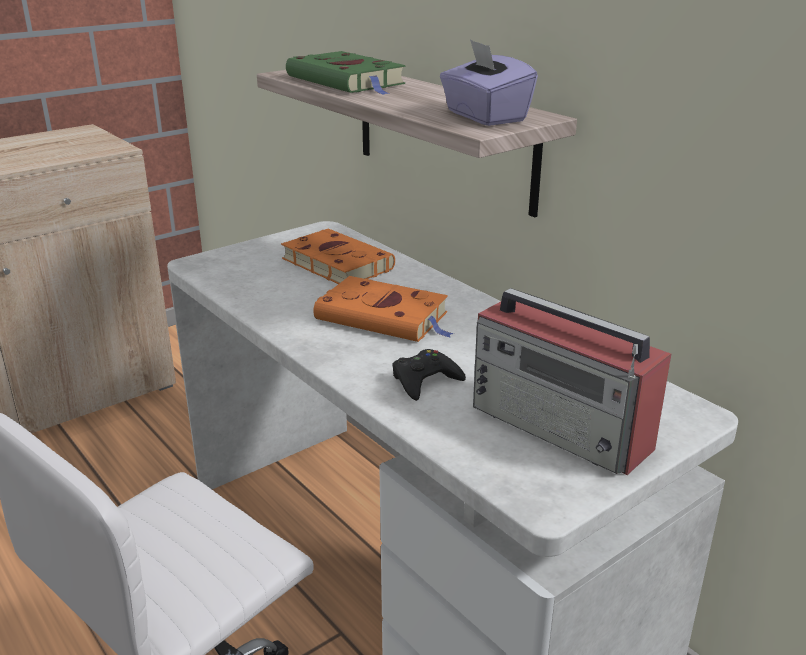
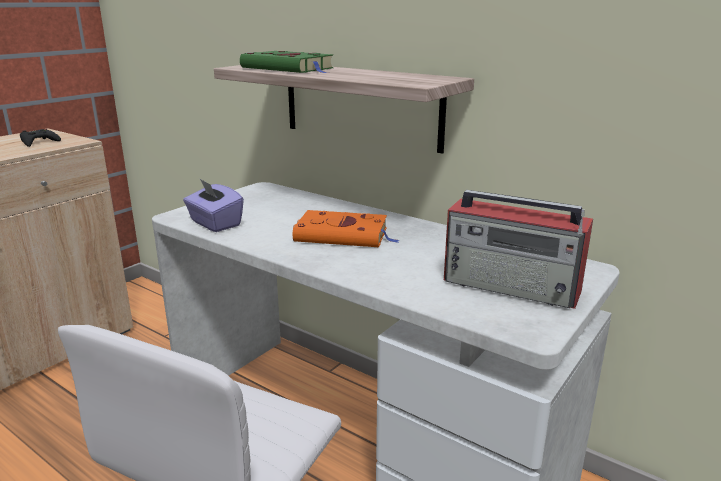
camera: 15 degrees left, 5 degrees down
orange book [281,229,395,284] -> none
black game controller [392,349,466,401] -> black game controller moved to [20,129,61,147]
purple tissue box [440,39,538,126] -> purple tissue box moved to [183,179,244,232]

